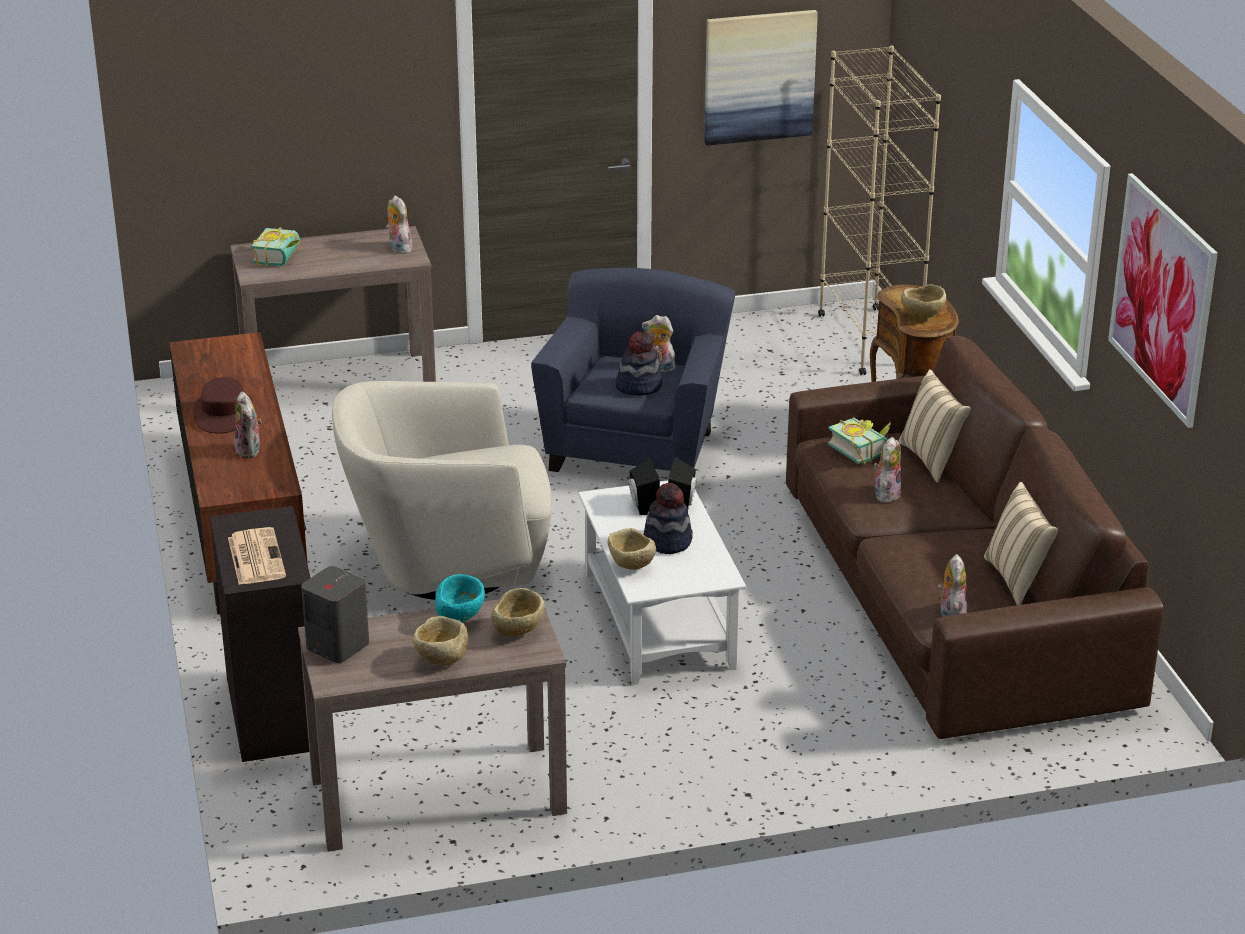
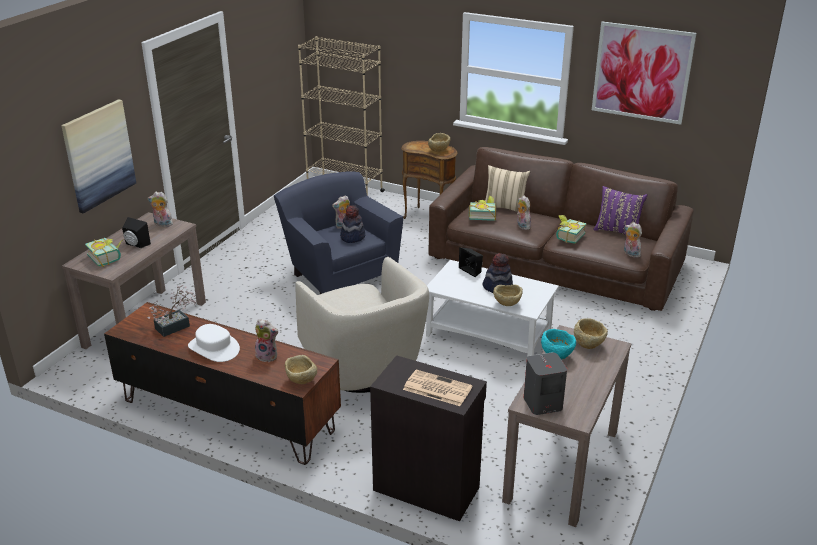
camera: 50 degrees left, 0 degrees up
brown hat [193,377,253,434] -> white hat [188,324,240,362]
beige armchair [332,381,552,600] -> beige armchair turned 60 degrees counterclockwise [295,257,429,393]
beige bowl [413,616,468,666] -> beige bowl moved to [285,355,317,384]
black speaker [629,458,660,515] -> black speaker moved to [122,217,151,248]
picture [704,10,818,146] -> picture moved to [61,99,136,213]
beige pillow [984,482,1058,605] -> purple pillow [593,186,648,235]
none -> potted plant [147,285,196,337]
none -> book [556,215,587,244]

